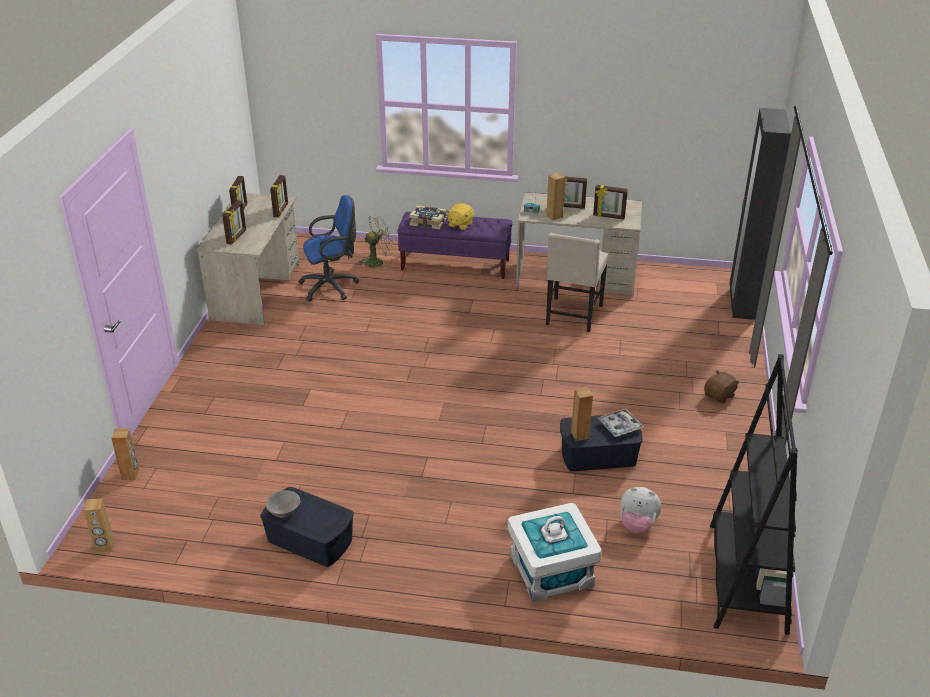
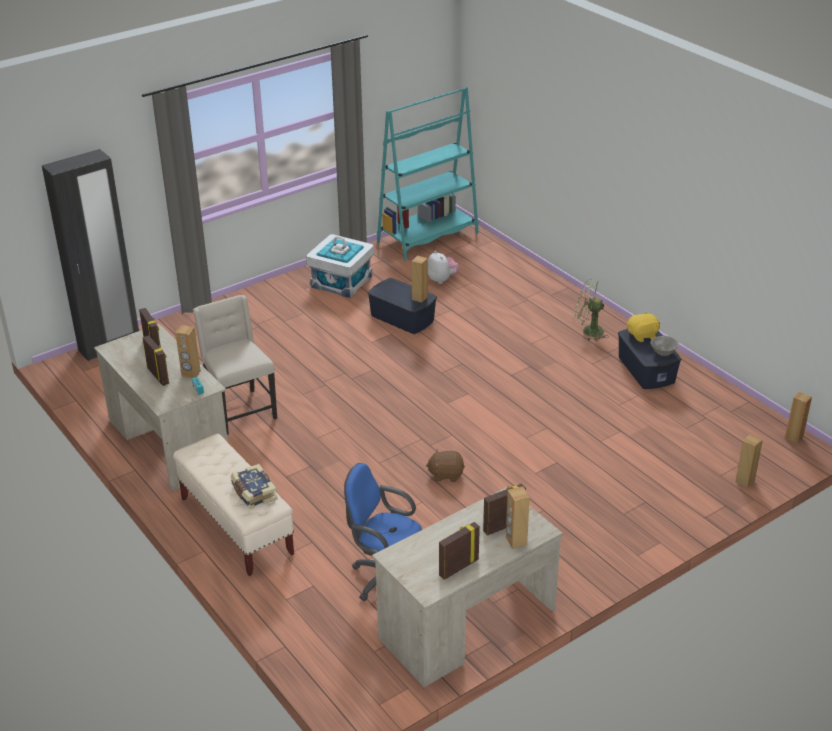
camera: 135 degrees left, 0 degrees up
picture frame [270,175,288,217] -> none
green fan [358,214,394,269] -> green fan moved to [573,279,609,341]
purple bench [398,212,512,279] -> beige bench [173,434,294,576]
yellow plush toy [446,203,474,230] -> yellow plush toy moved to [627,311,660,342]
white storage box [508,503,602,602] -> white storage box moved to [306,234,374,298]
beige chair [546,233,609,332] -> beige chair turned 90 degrees counterclockwise [193,295,277,435]
tray [597,408,644,437] -> none
brown plush toy [704,370,740,404] -> brown plush toy moved to [426,449,465,482]
black bookcase [710,354,797,635] -> turquoise bookcase [377,87,479,261]
none -> brown speaker [506,486,530,549]

